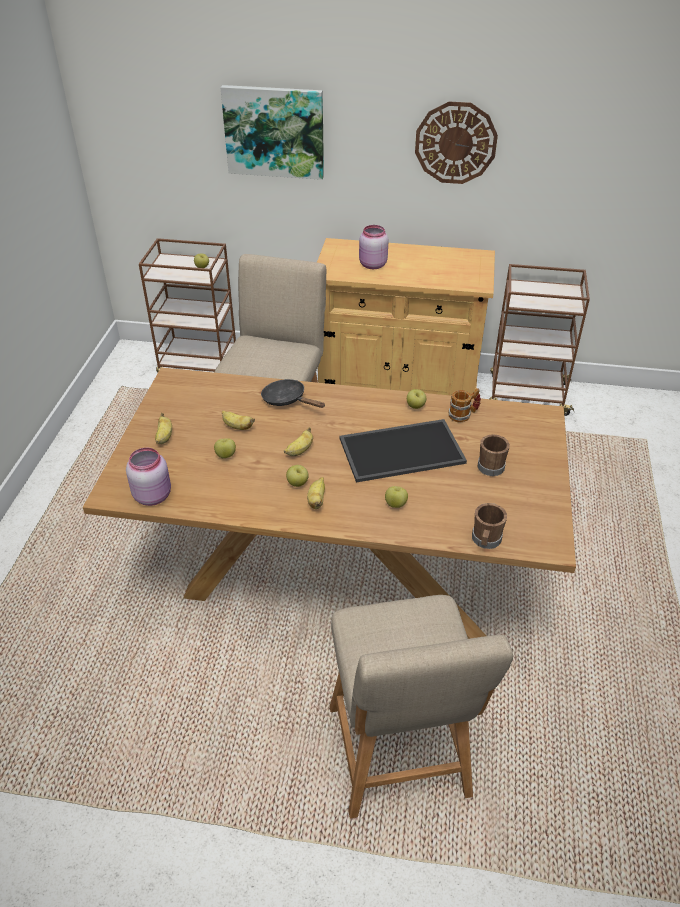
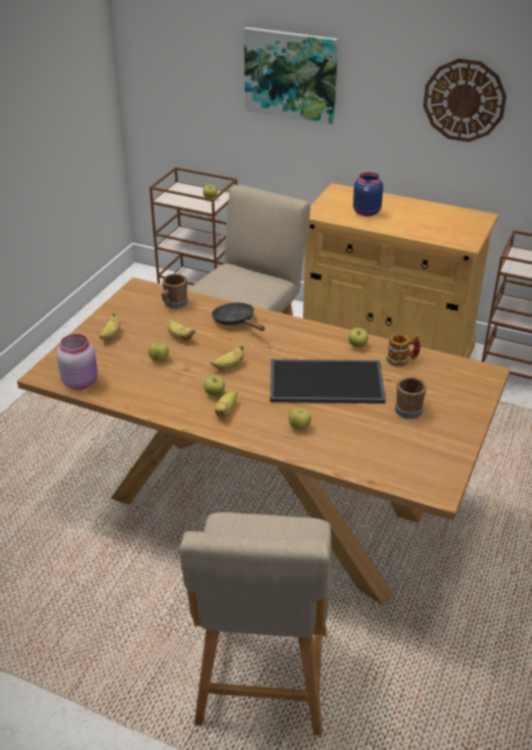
camera: 15 degrees right, 5 degrees down
pink jar [359,225,389,269] -> blue jar [353,172,383,217]
brown mug [472,503,507,549] -> brown mug moved to [162,274,188,309]

